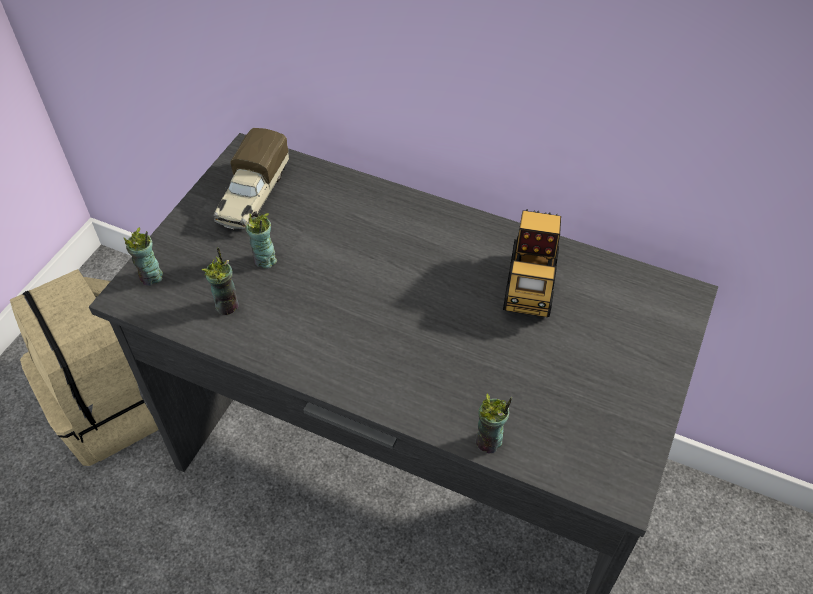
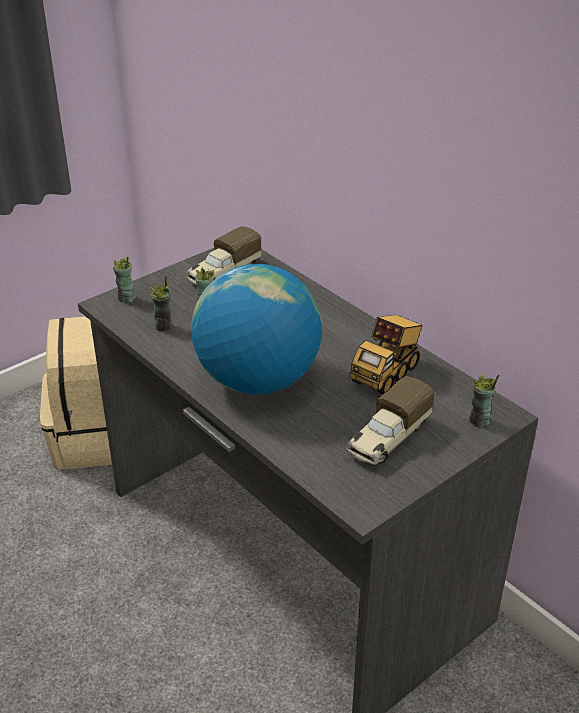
camera: 25 degrees right, 15 degrees down
cup [476,393,512,453] -> cup moved to [469,373,499,427]
none -> globe [191,264,322,395]
none -> toy truck [347,376,435,465]

